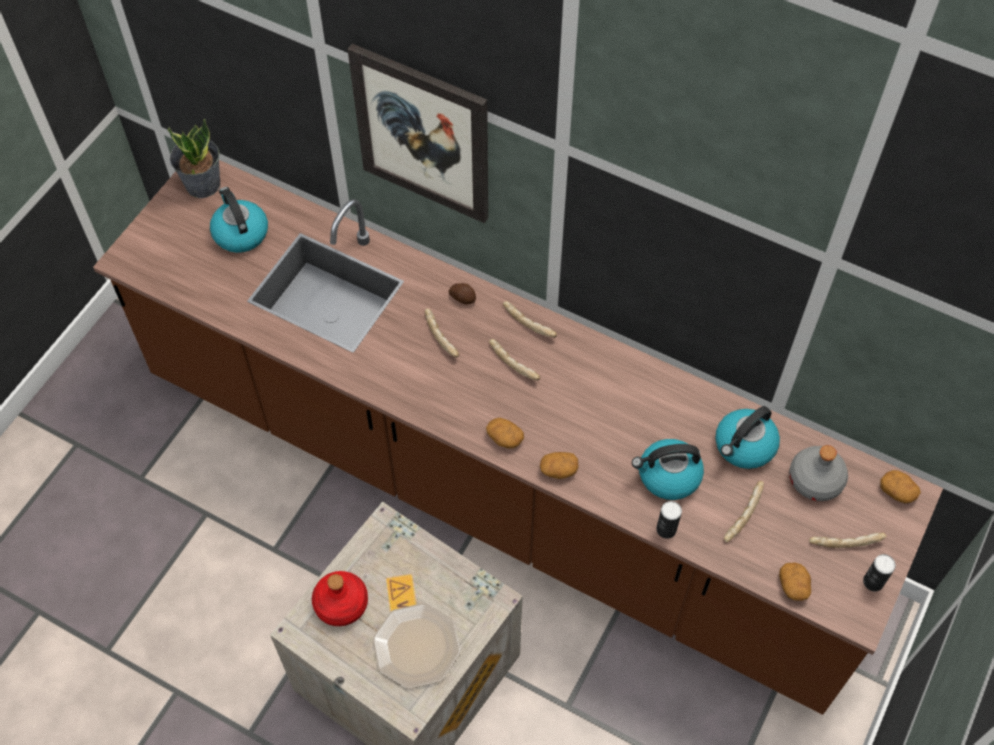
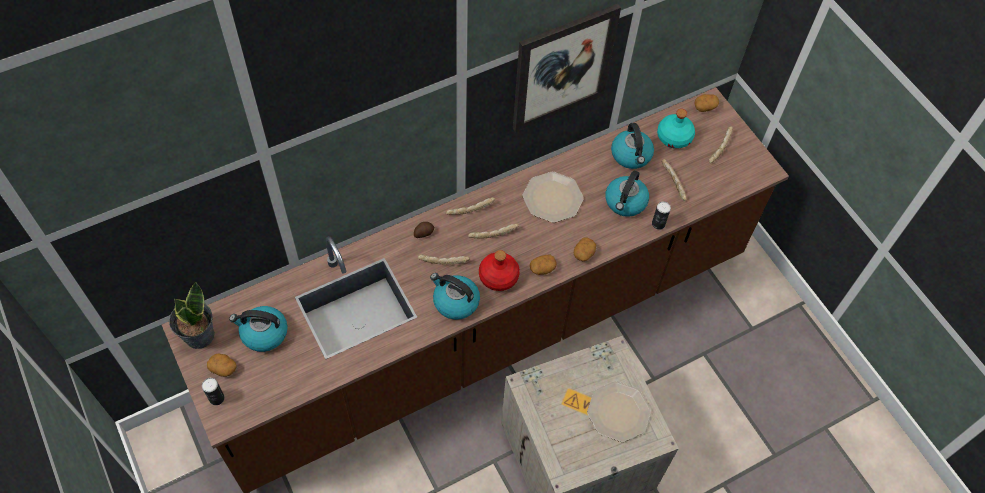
camera: 60 degrees left, 0 degrees up
red bottle [312,571,368,626] -> red bottle moved to [479,250,520,291]
picture [348,44,488,223] -> picture moved to [513,4,621,132]
potato [779,562,811,601] -> potato moved to [207,354,237,377]
grey bottle [789,445,848,501] -> turquoise bottle [657,109,695,149]
can [863,554,896,592] -> can moved to [202,378,225,405]
none -> kettle [430,273,480,320]
none -> plate [523,172,584,223]

